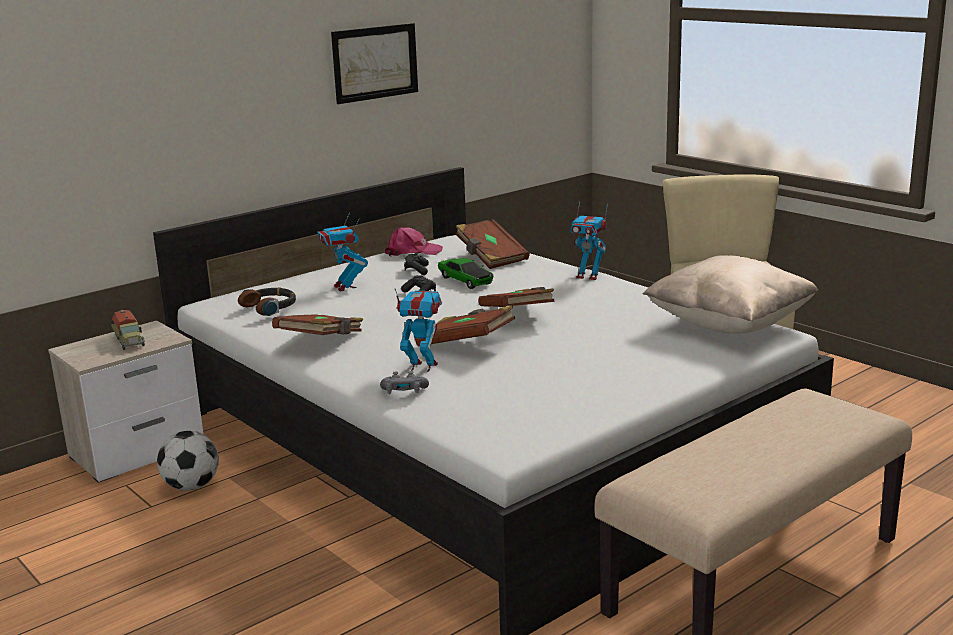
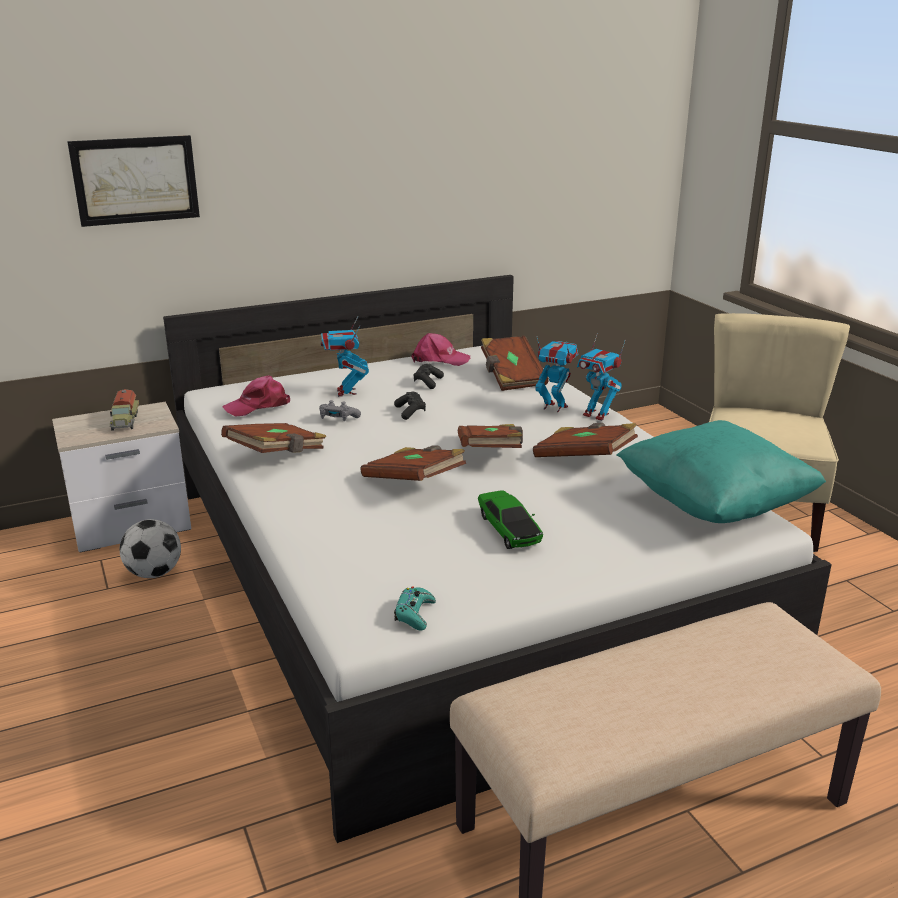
camera: 15 degrees right, 5 degrees up
headphones [238,287,296,316] -> pink cap [223,375,290,416]
picture [331,23,418,104] -> picture moved to [67,135,200,227]
grey game controller [380,371,429,395] -> grey game controller moved to [319,400,361,421]
toy robot [395,289,442,372] -> toy robot moved to [535,338,578,412]
toy car [438,258,493,289] -> toy car moved to [478,490,543,549]
beige pillow [643,255,818,334] -> turquoise pillow [616,420,826,523]
none -> turquoise game controller [394,587,436,631]
none -> brown book [533,423,638,457]

